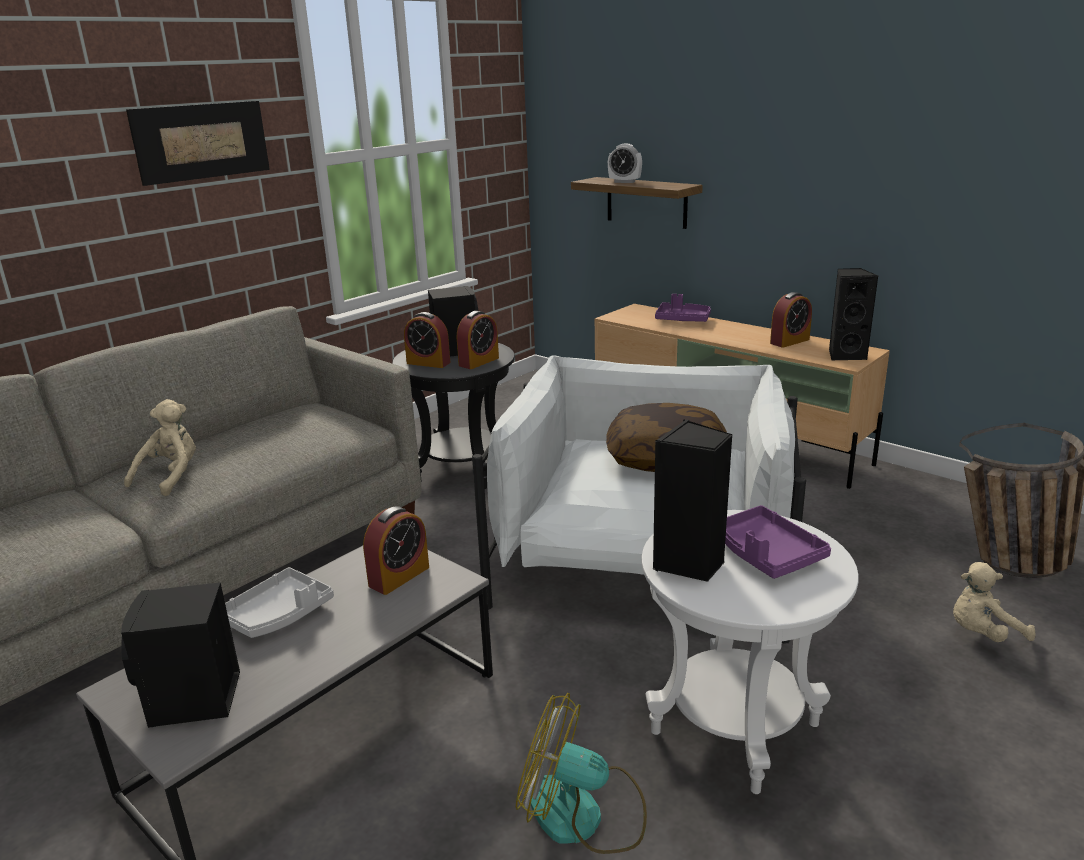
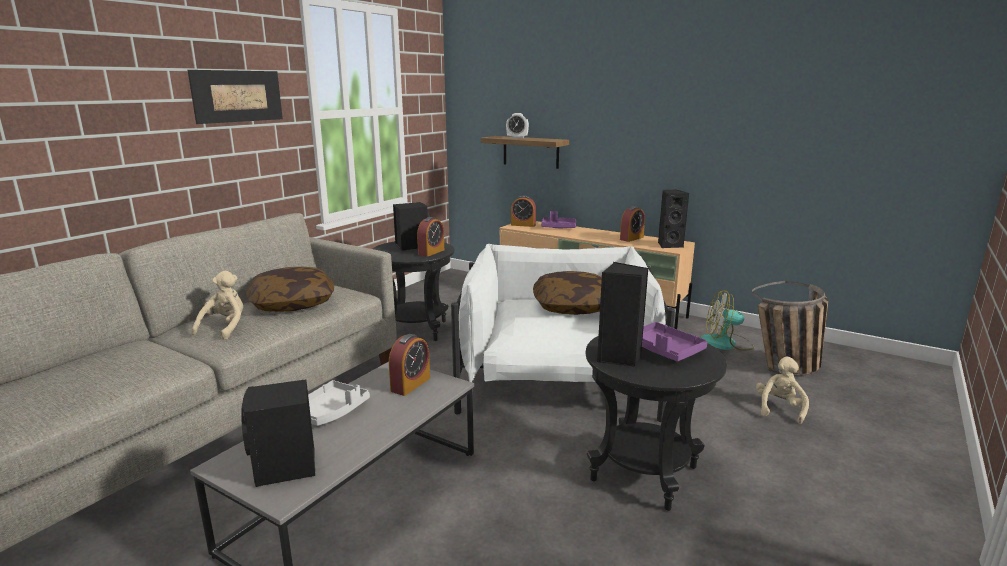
camera: 10 degrees left, 5 degrees down
alarm clock [404,312,451,368] -> alarm clock moved to [511,195,536,227]
fan [516,693,647,854] -> fan moved to [701,290,754,351]
white side table [641,510,859,794] -> black side table [585,336,727,511]
beige plush toy [953,562,1036,642] -> beige plush toy turned 135 degrees clockwise [756,356,809,424]
none -> pillow [246,267,334,312]

